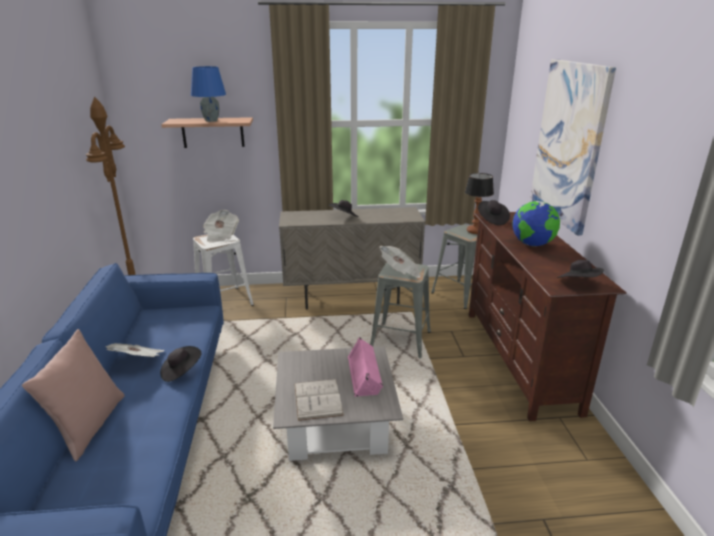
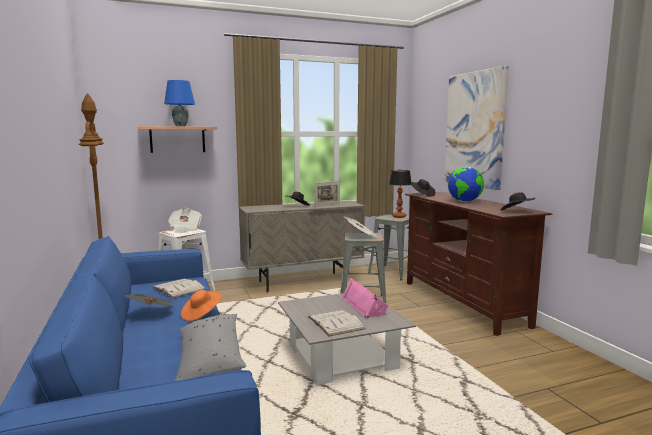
camera: 15 degrees left, 15 degrees down
pink pillow [22,329,125,461] -> none
black hat [160,346,202,382] -> orange hat [181,290,222,321]
none -> white book [152,279,206,298]
none -> grey pillow [175,314,246,381]
none -> picture frame [314,181,340,206]

